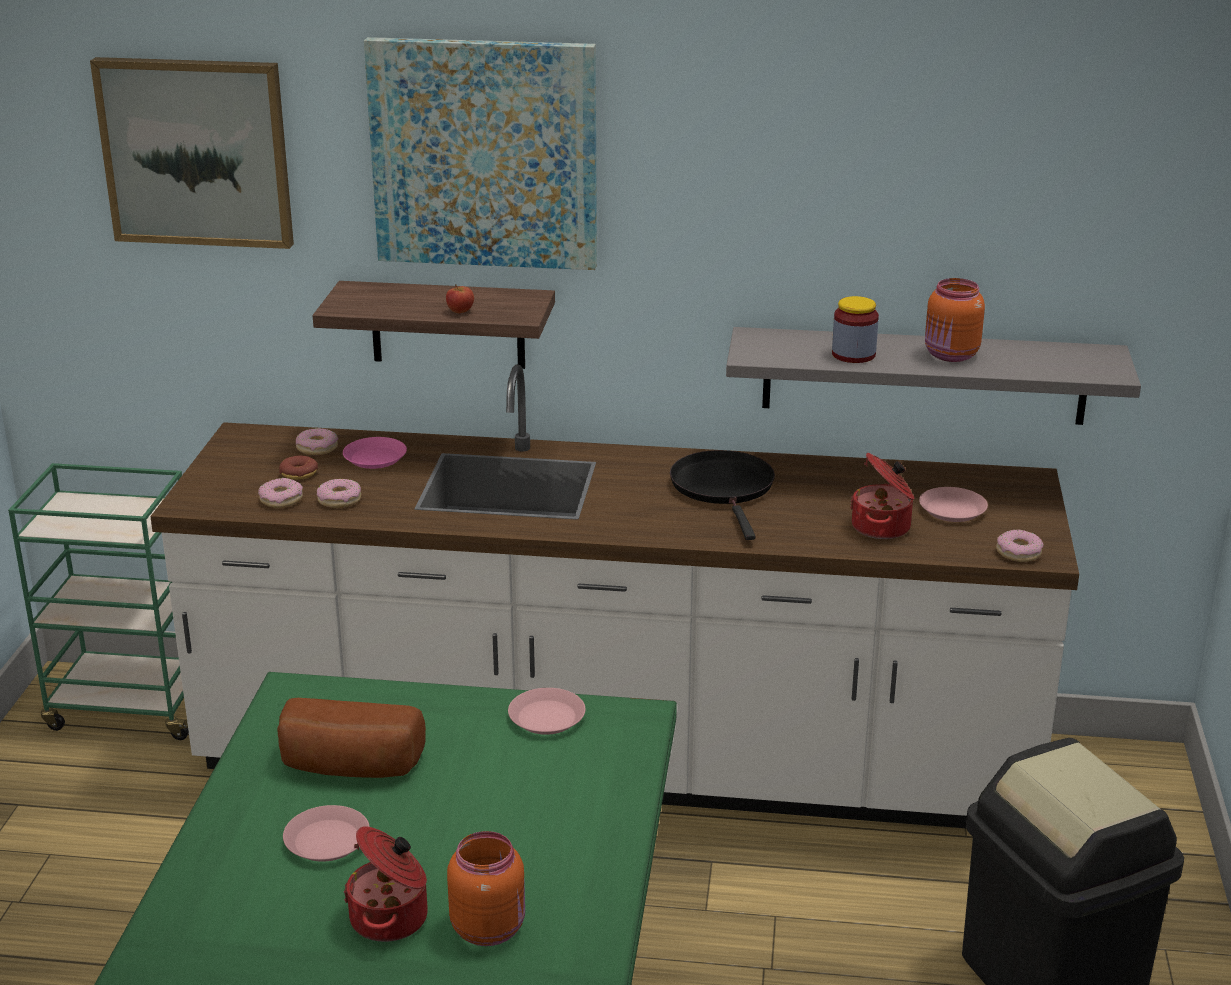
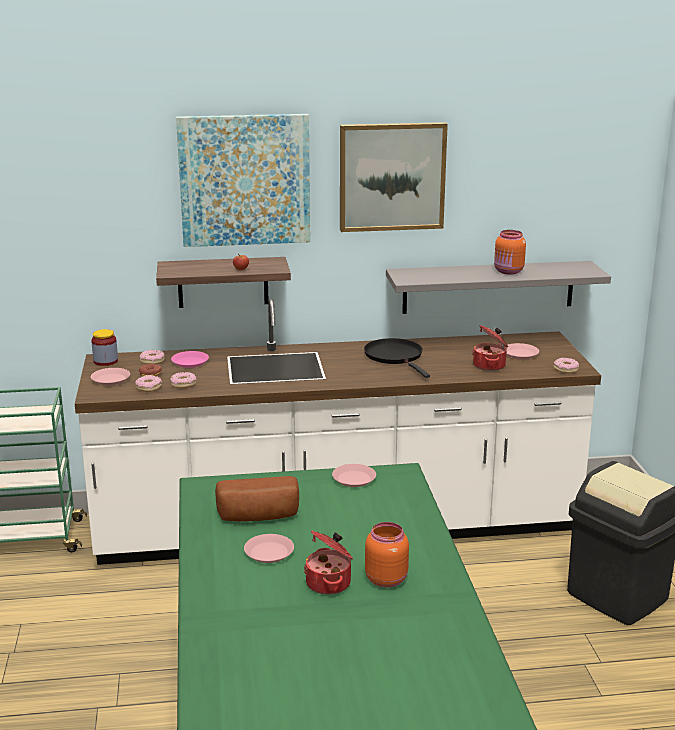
camera: 15 degrees left, 5 degrees down
picture [90,57,294,249] -> picture moved to [340,122,448,232]
jar [832,296,879,363] -> jar moved to [91,329,118,366]
none -> pink plate [91,368,130,386]

